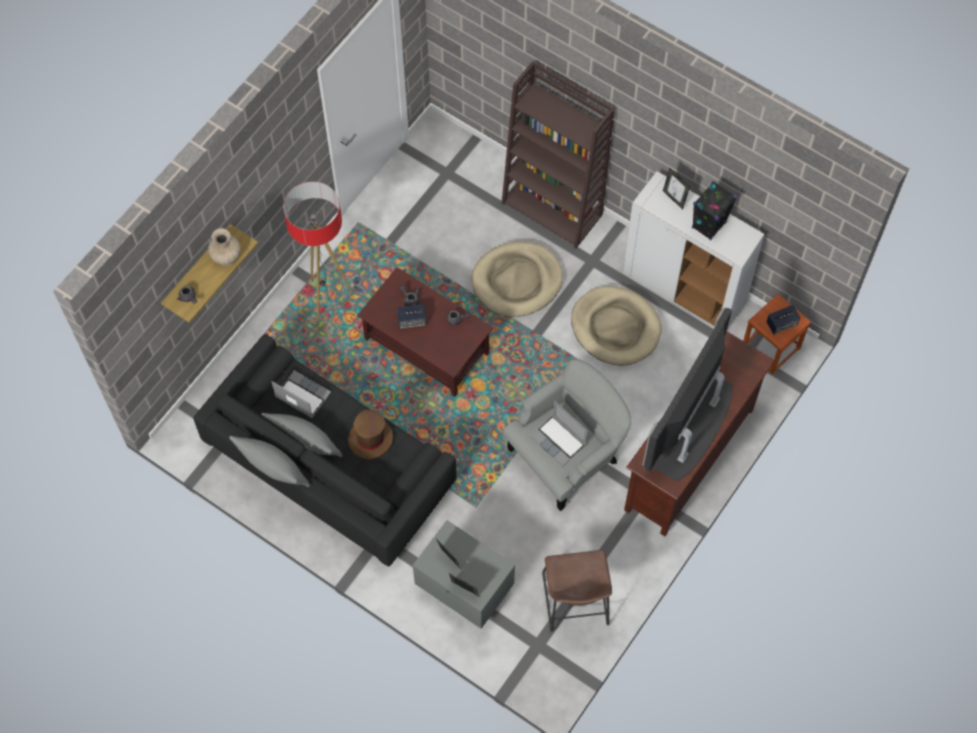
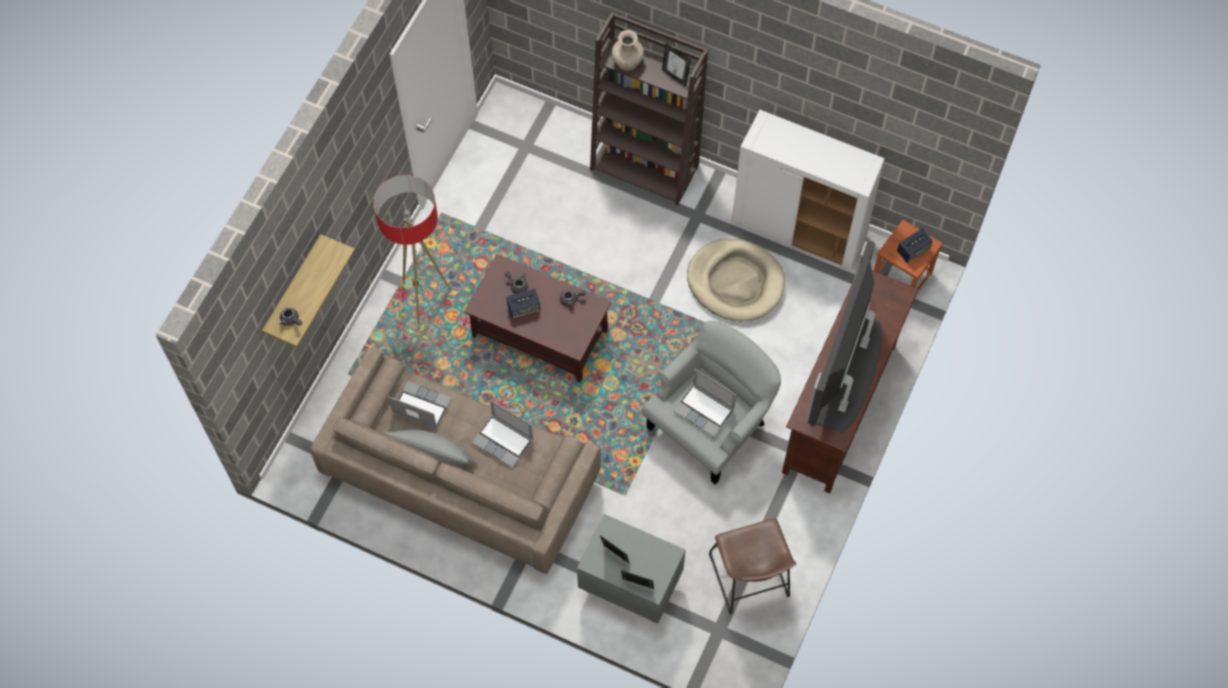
camera: 10 degrees left, 0 degrees up
black sofa [194,334,457,566] -> beige sofa [310,347,601,574]
beige vase [208,228,240,266] -> beige vase moved to [612,30,644,71]
grey pillow [229,436,310,487] -> none
brown hat [348,409,393,460] -> laptop [472,400,533,468]
beige dog bed [471,242,563,317] -> none
picture frame [663,168,690,210] -> picture frame moved to [662,43,691,86]
black speaker [692,181,737,240] -> none

